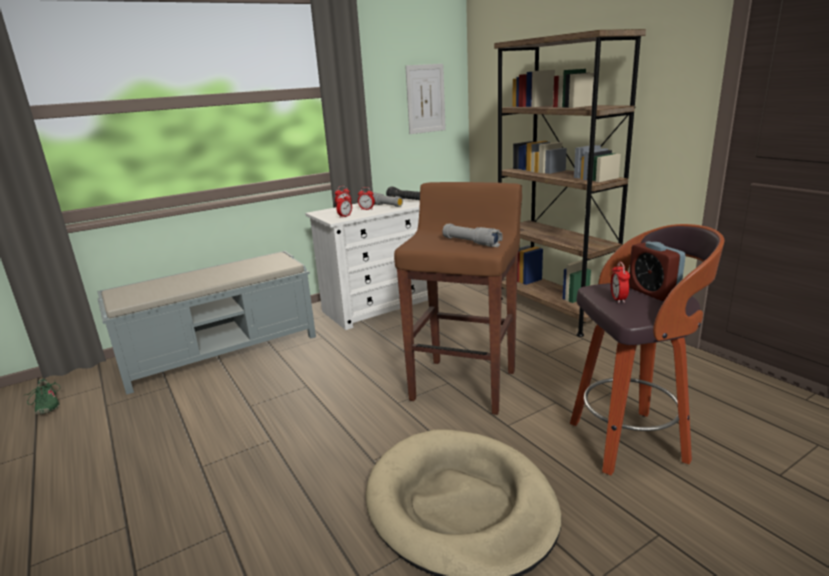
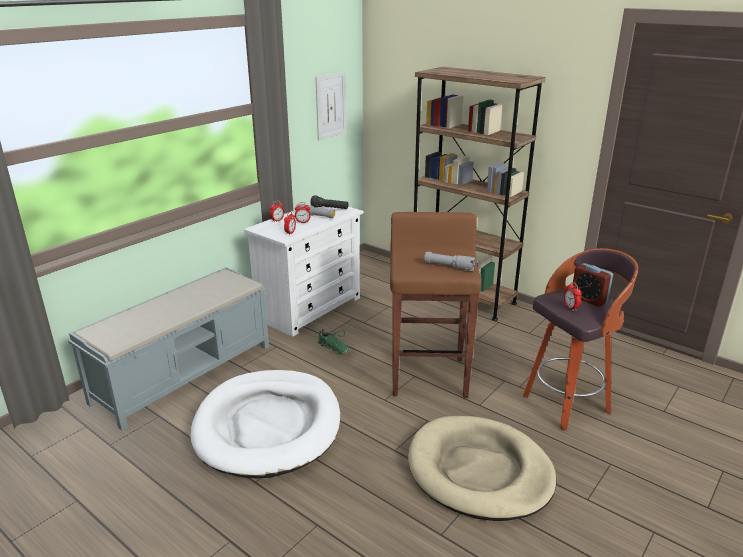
camera: 20 degrees left, 5 degrees up
green shoe [23,379,60,415] -> green shoe moved to [318,329,351,355]
none -> white dog bed [190,370,340,478]

